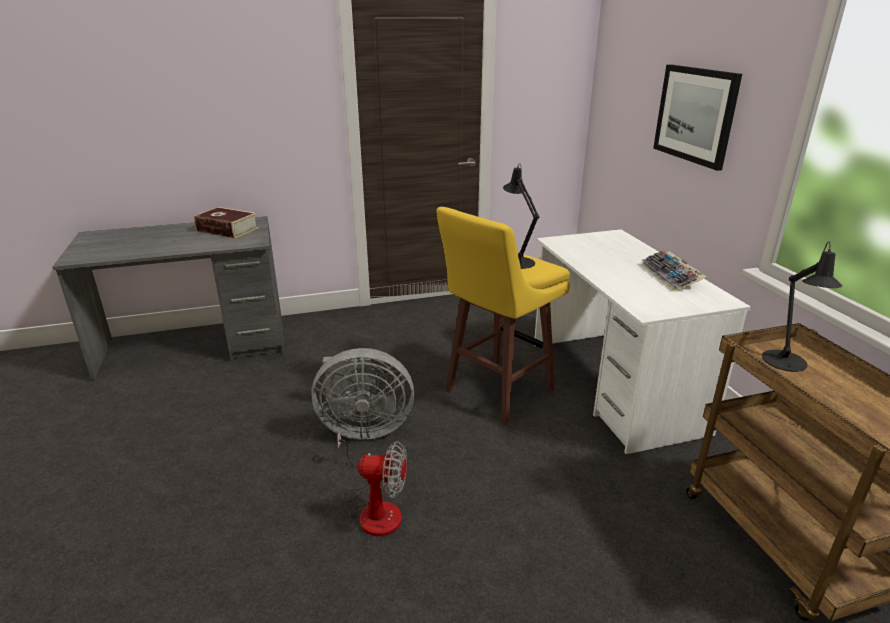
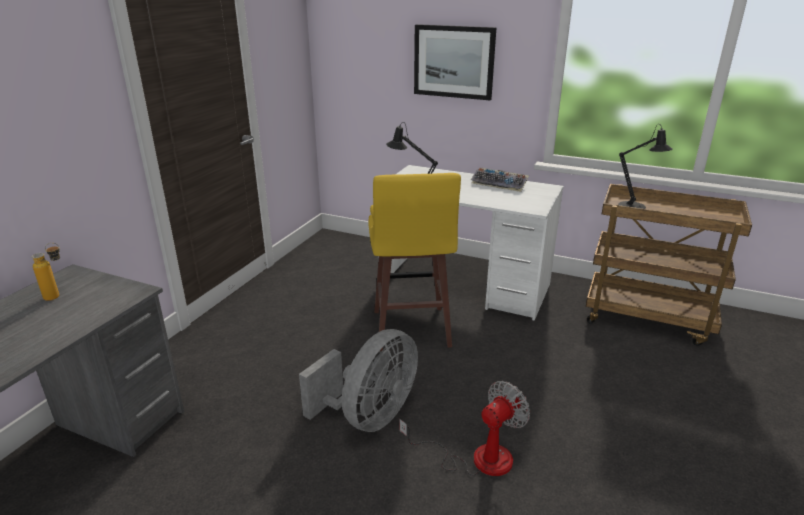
camera: 50 degrees left, 0 degrees up
book [194,207,258,238] -> bottle [32,243,60,301]

